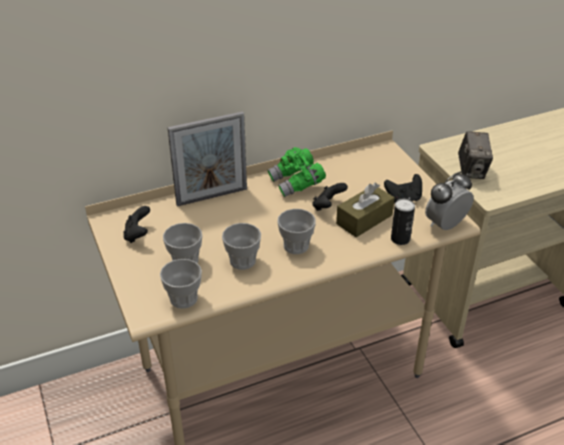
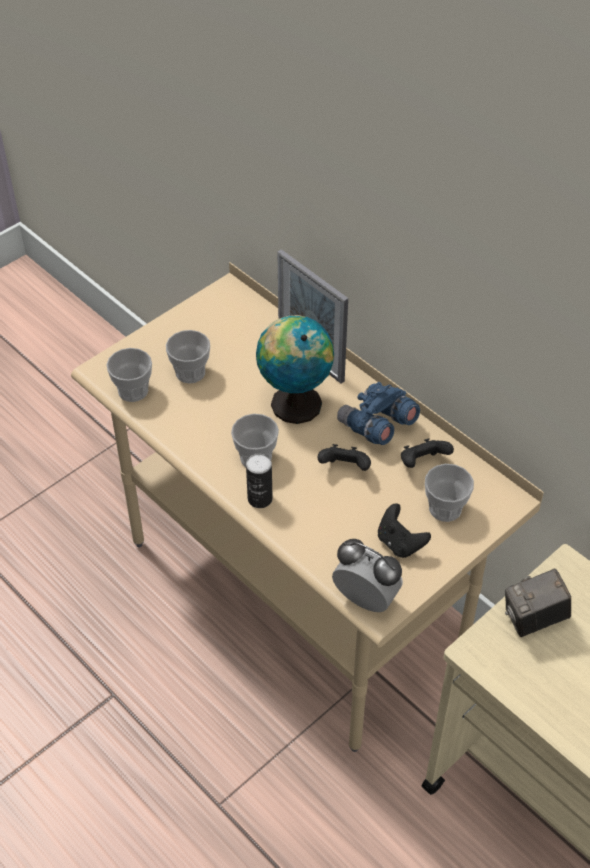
camera: 70 degrees right, 10 degrees up
black game controller [123,206,150,243] -> black game controller moved to [401,438,454,468]
cup [222,223,261,270] -> cup moved to [425,464,474,522]
green binoculars [268,147,326,197] -> blue binoculars [337,382,420,445]
brown tissue box [336,183,395,237] -> none
can [391,198,415,245] -> can moved to [246,454,273,508]
none -> globe [256,315,334,424]

